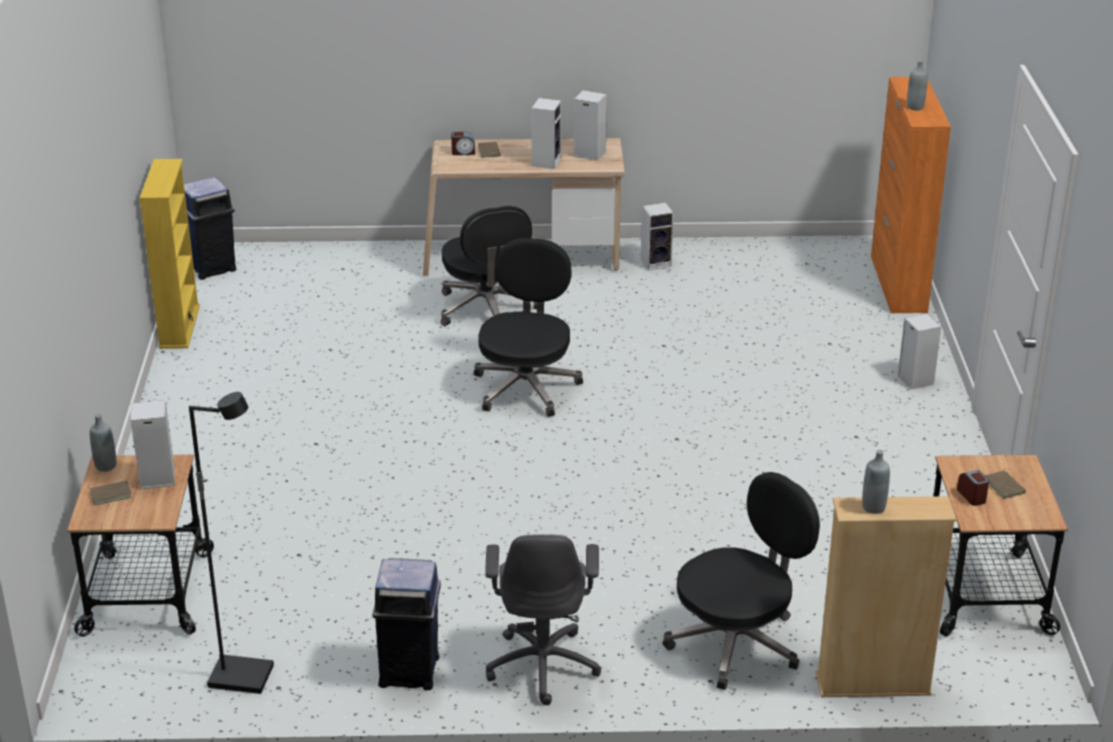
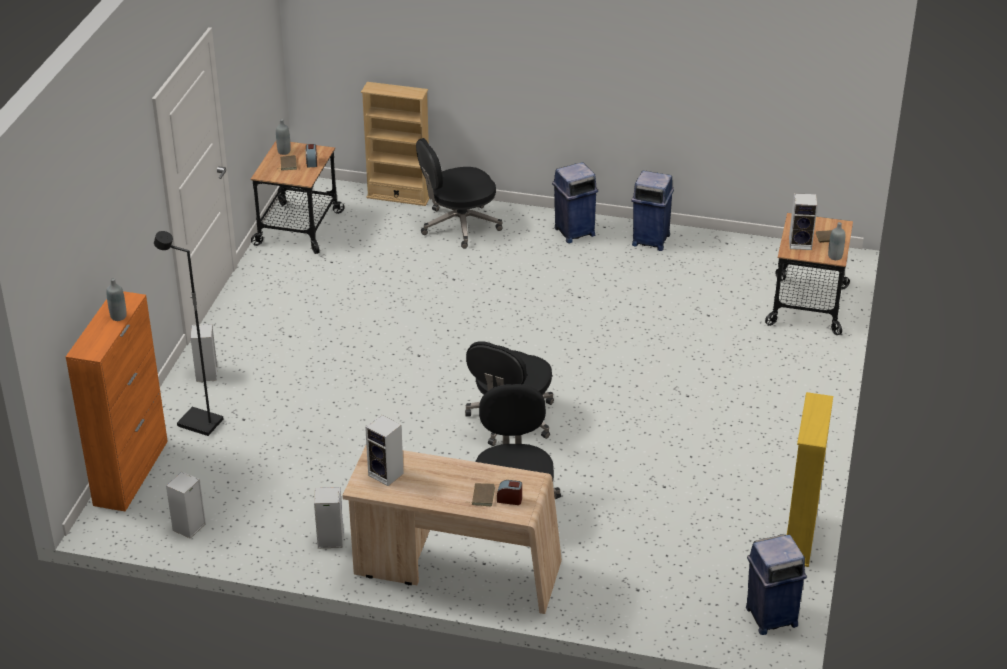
camera: 165 degrees left, 5 degrees up
black floor lamp [189,392,274,694] -> black floor lamp moved to [154,231,223,436]
grey office chair [485,534,602,705] -> blue trash can [552,162,598,243]
speaker [531,98,562,169] -> speaker moved to [166,472,206,539]
grey bottle [862,450,890,514] -> grey bottle moved to [276,119,291,155]

